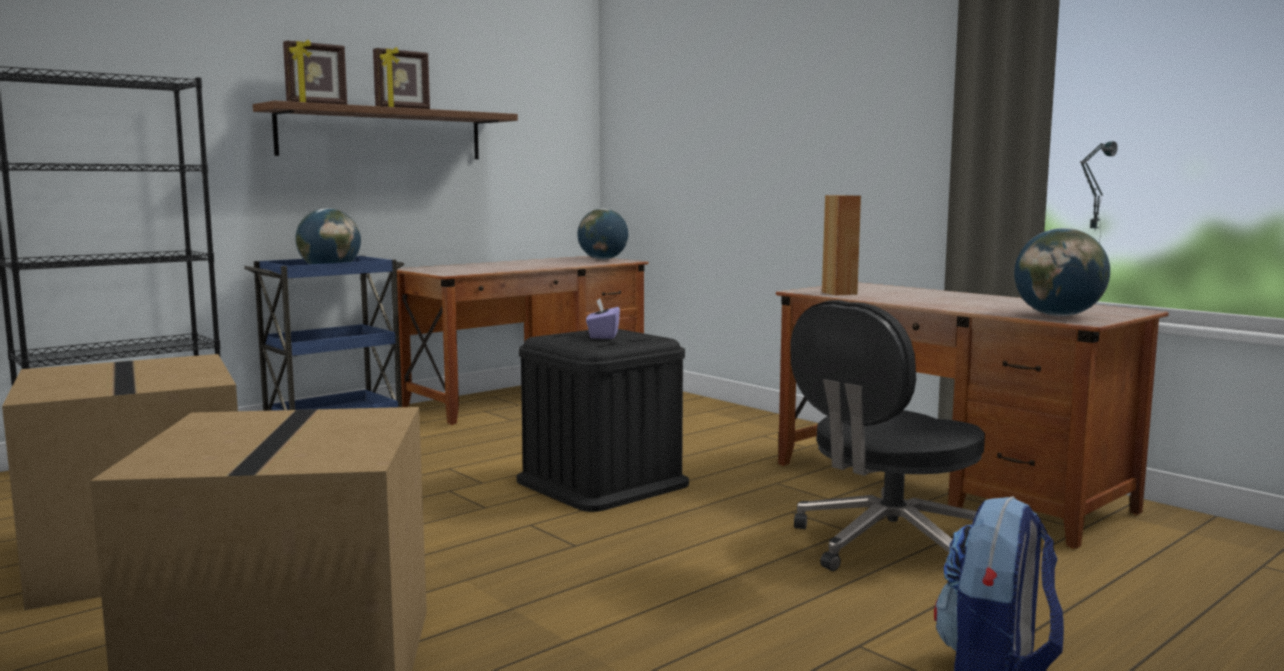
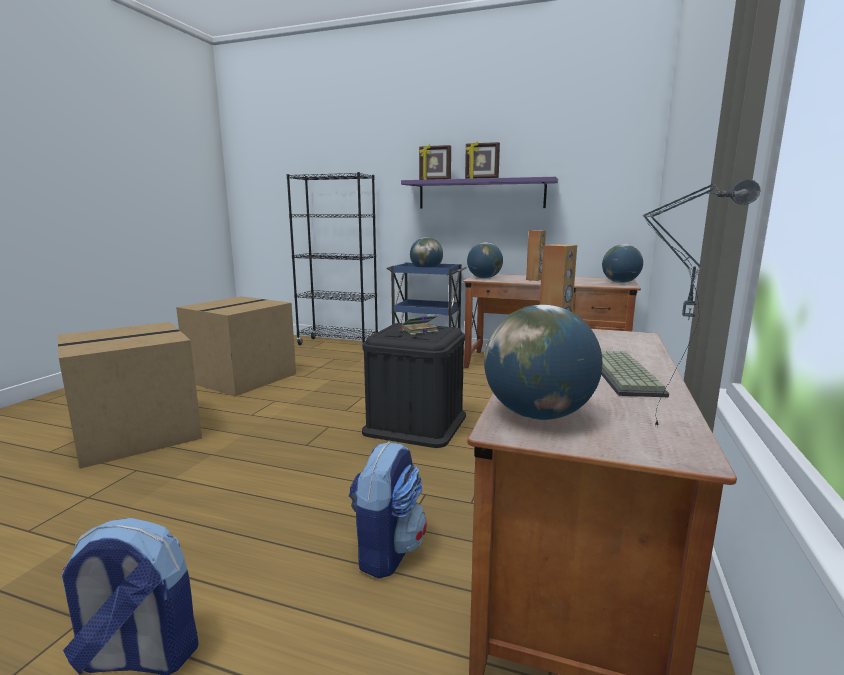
camera: 60 degrees right, 5 degrees up
brown shelf [253,101,518,159] -> purple shelf [401,177,558,209]
purple tissue box [586,298,620,339] -> book [399,315,439,335]
black office chair [791,300,985,571] -> backpack [348,441,427,579]
none -> globe [467,242,503,279]
none -> brown speaker [526,230,546,281]
none -> keyboard [601,351,669,397]

